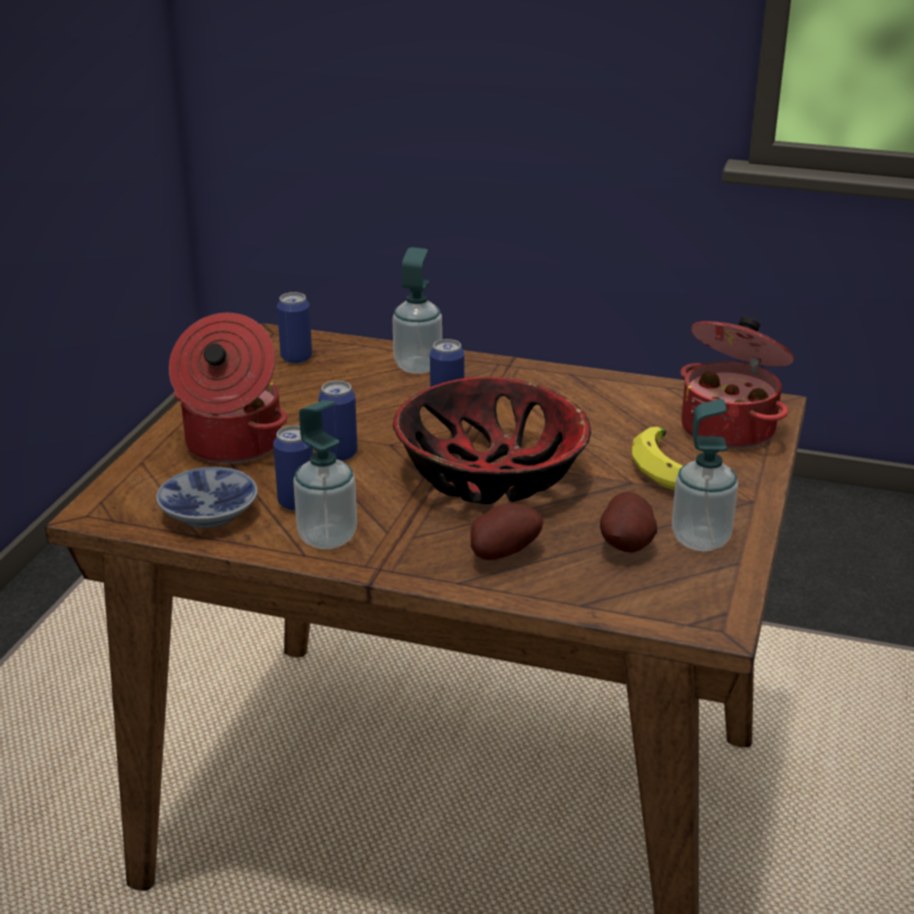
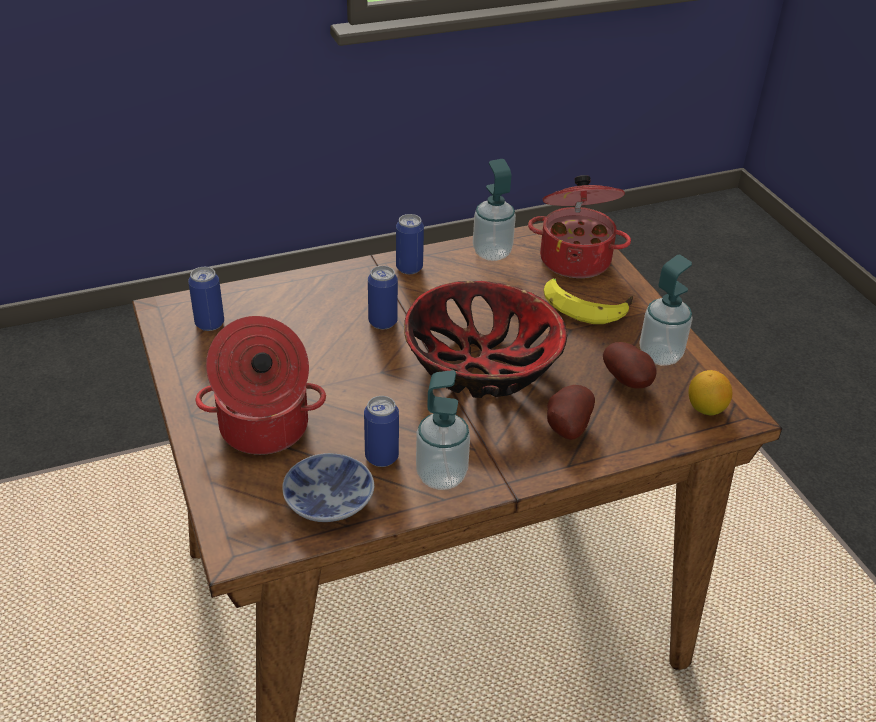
camera: 40 degrees left, 10 degrees up
can [318,381,358,461] -> can moved to [396,214,424,274]
soap dispenser [392,247,442,374] -> soap dispenser moved to [473,159,516,261]
none -> lemon [689,370,732,416]

